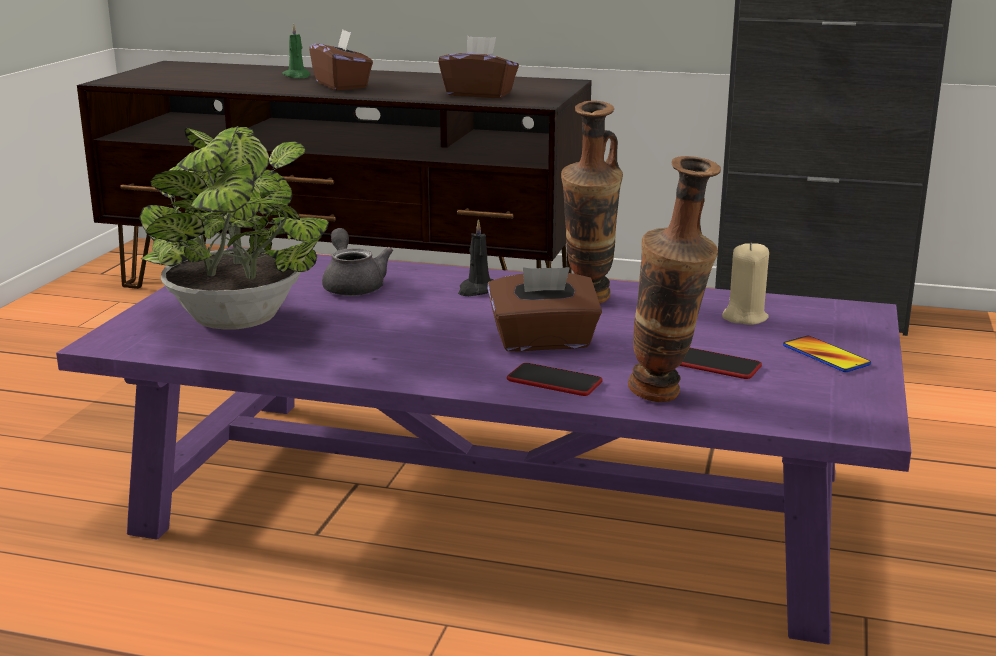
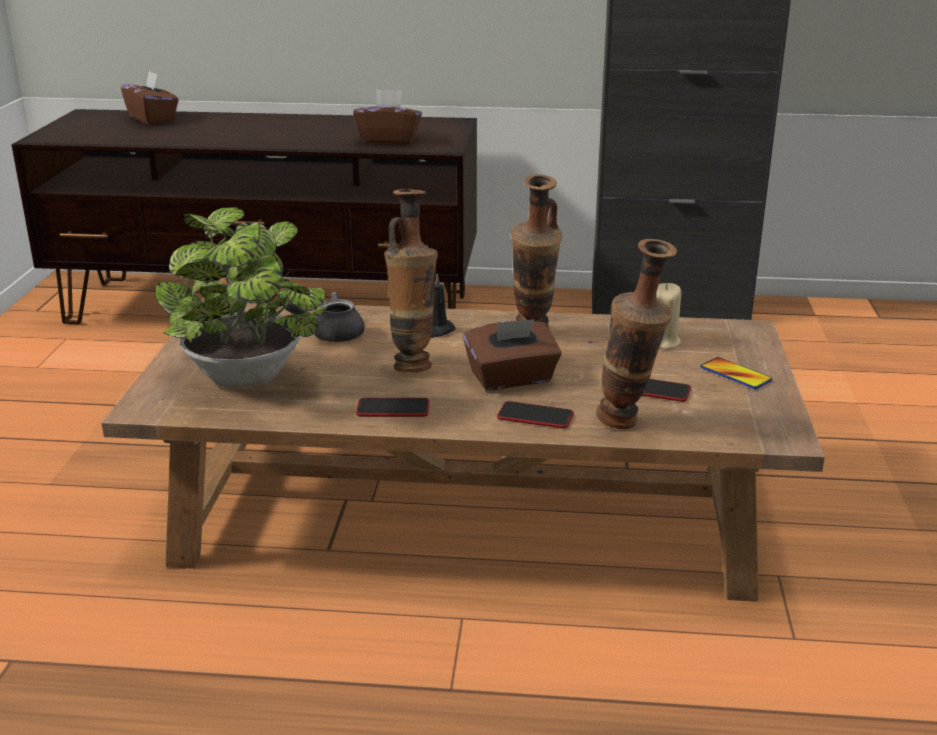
camera: 10 degrees left, 5 degrees up
purple coffee table [56,247,911,645] -> brown coffee table [101,299,825,602]
green candle [282,24,310,78] -> none
brown tissue box [309,30,373,90] -> brown tissue box moved to [121,71,179,125]
grey teapot [322,228,393,296] -> grey teapot turned 60 degrees counterclockwise [285,292,365,342]
none -> phone [356,398,429,417]
none -> vase [384,189,438,373]

